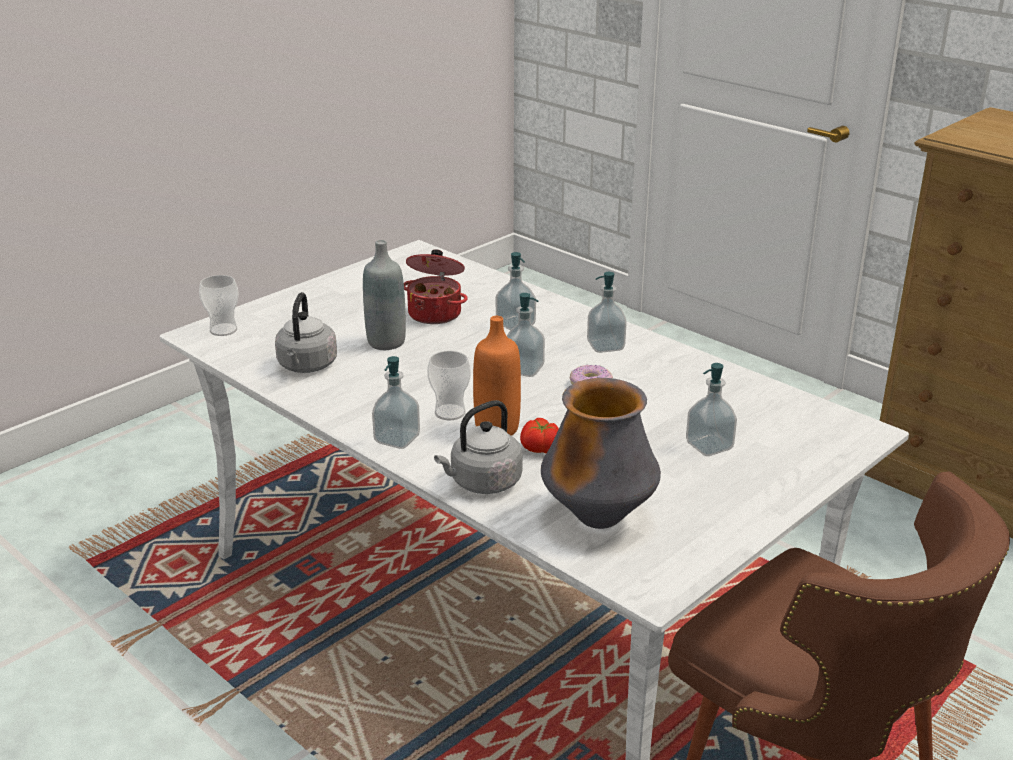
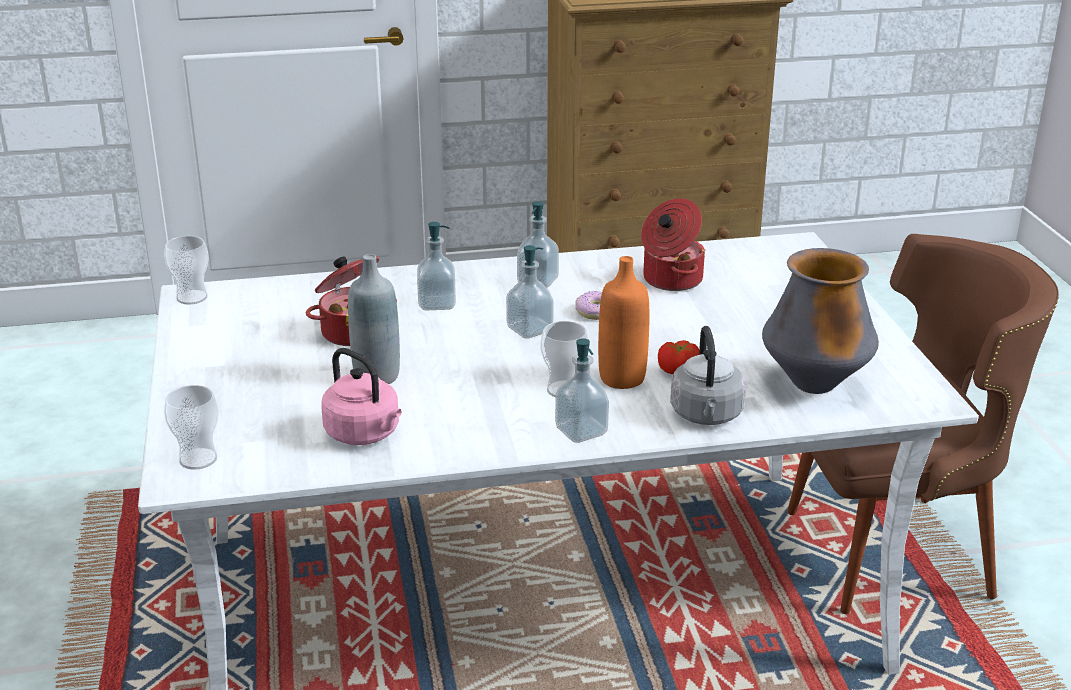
camera: 55 degrees left, 0 degrees up
grey kettle [275,292,337,373] -> pink kettle [321,348,402,445]
soap dispenser [686,363,737,456] -> none
none -> cup [164,236,209,304]
none -> cooking pot [641,198,705,291]

